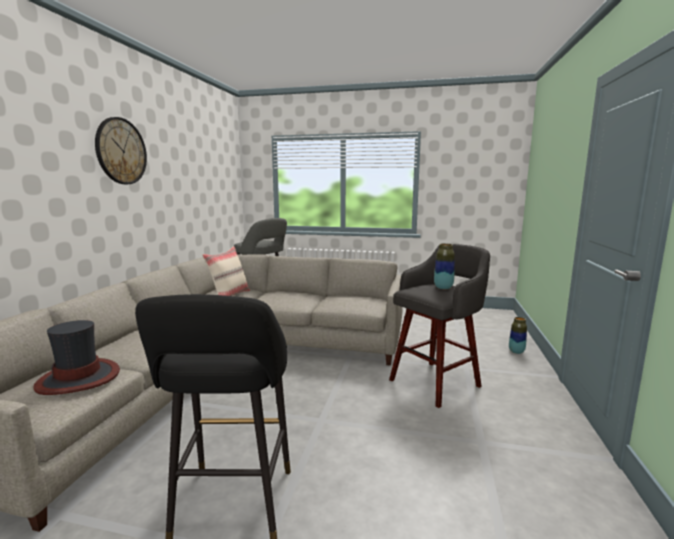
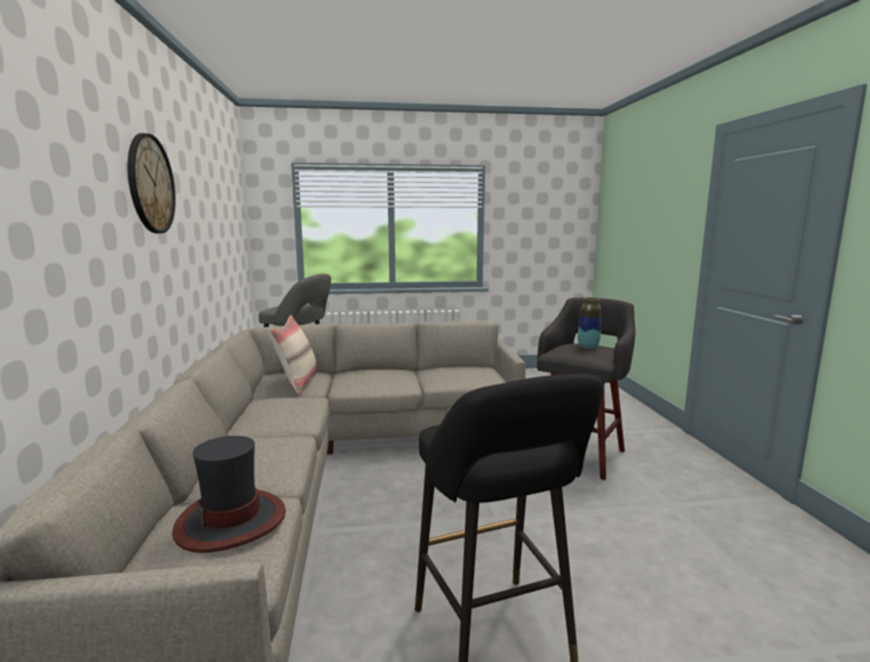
camera: 20 degrees left, 0 degrees up
vase [509,317,527,354] -> none

